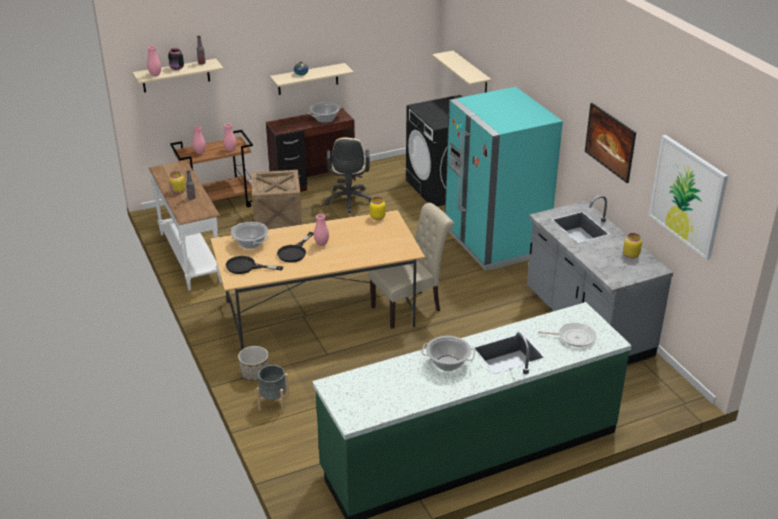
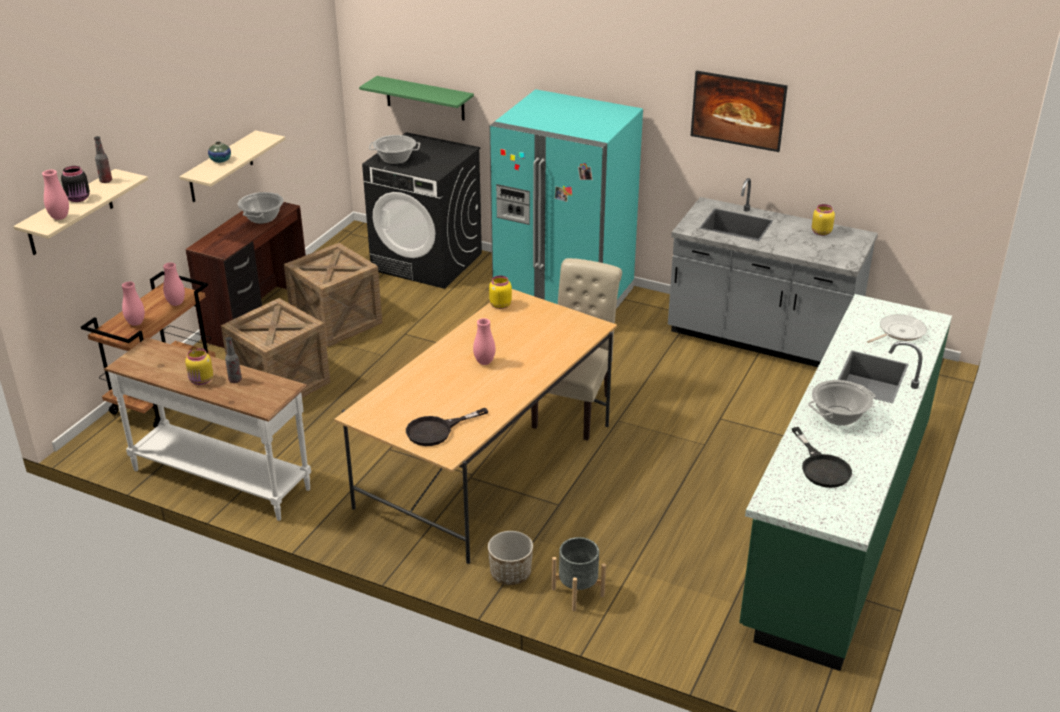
camera: 40 degrees left, 0 degrees up
cooking pot [231,222,269,249] -> cooking pot moved to [369,135,420,164]
black frying pan [277,232,314,262] -> black frying pan moved to [792,427,852,488]
beige office chair [325,138,372,213] -> crate [284,243,382,347]
beige shelf [432,51,491,93] -> green shelf [359,76,474,120]
picture [649,135,728,260] -> none

